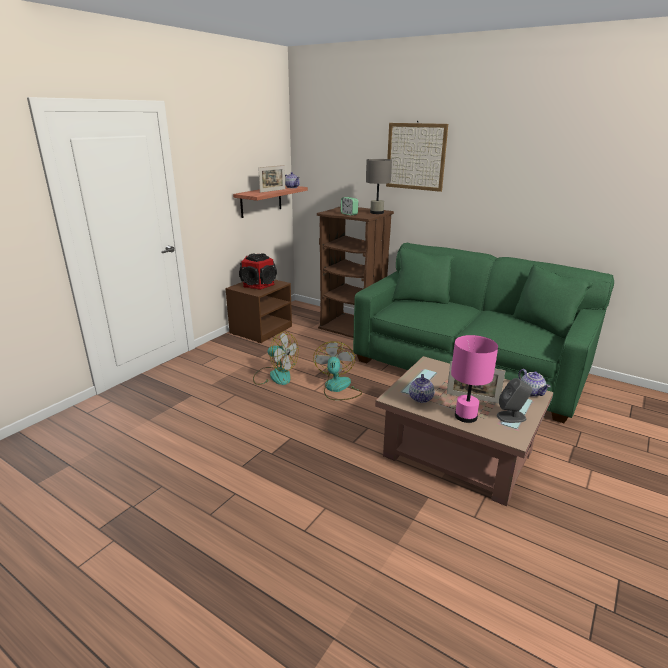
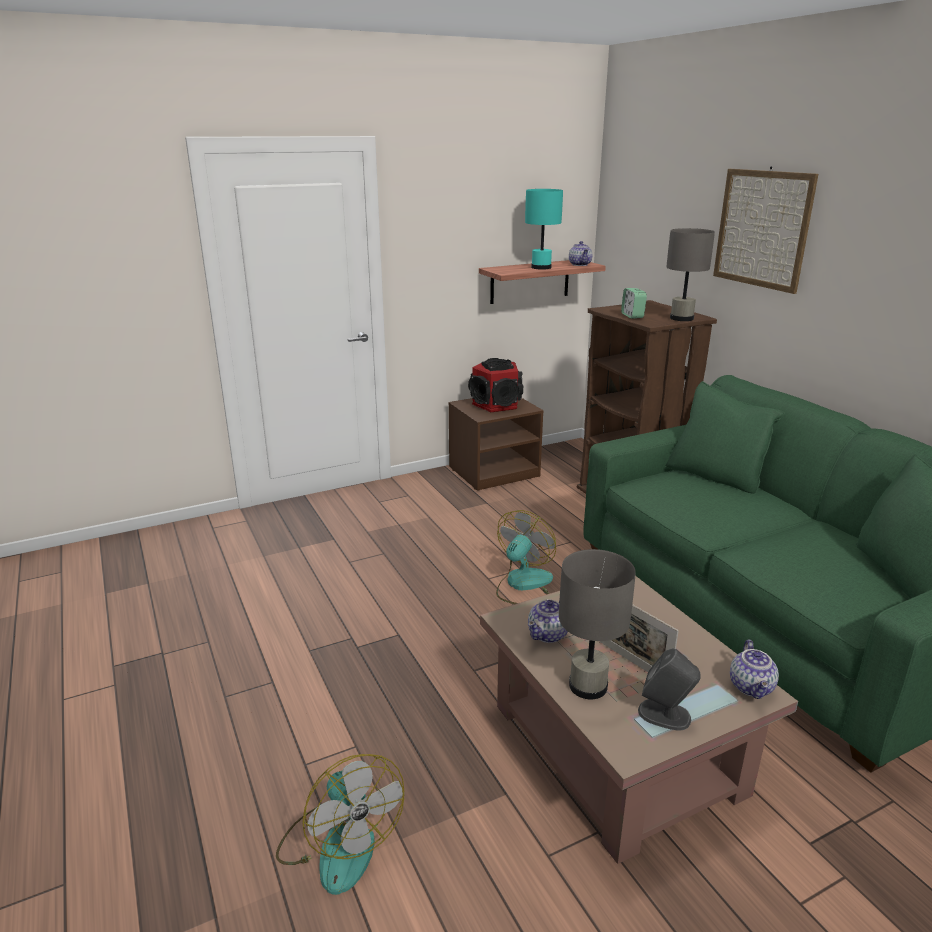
camera: 30 degrees right, 0 degrees up
fan [253,331,299,385] -> fan moved to [276,754,404,895]
picture frame [258,165,286,192] -> turquoise table lamp [525,189,563,270]
pink table lamp [451,335,498,423] -> grey table lamp [559,549,636,699]

